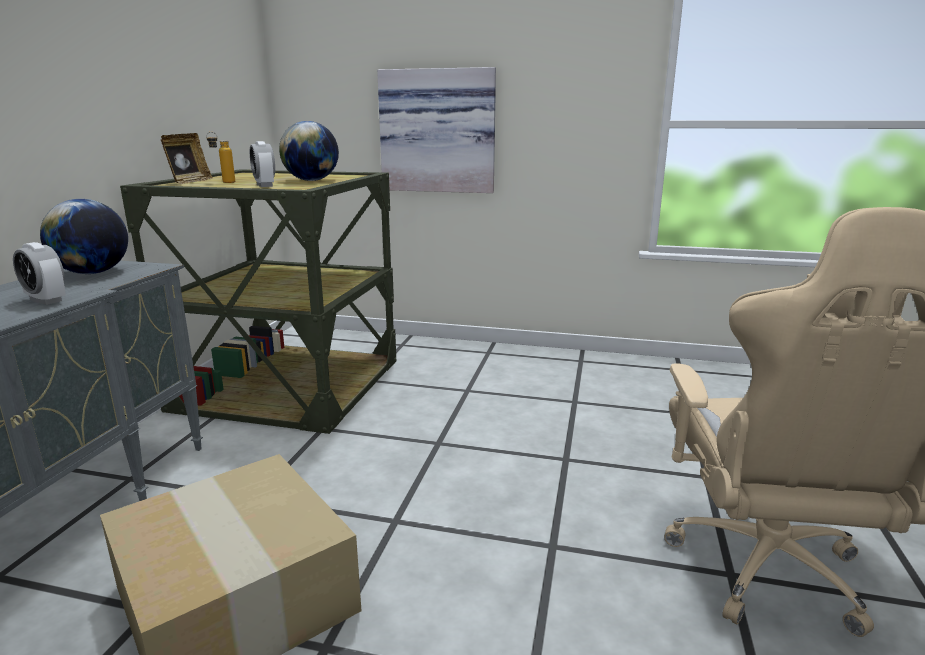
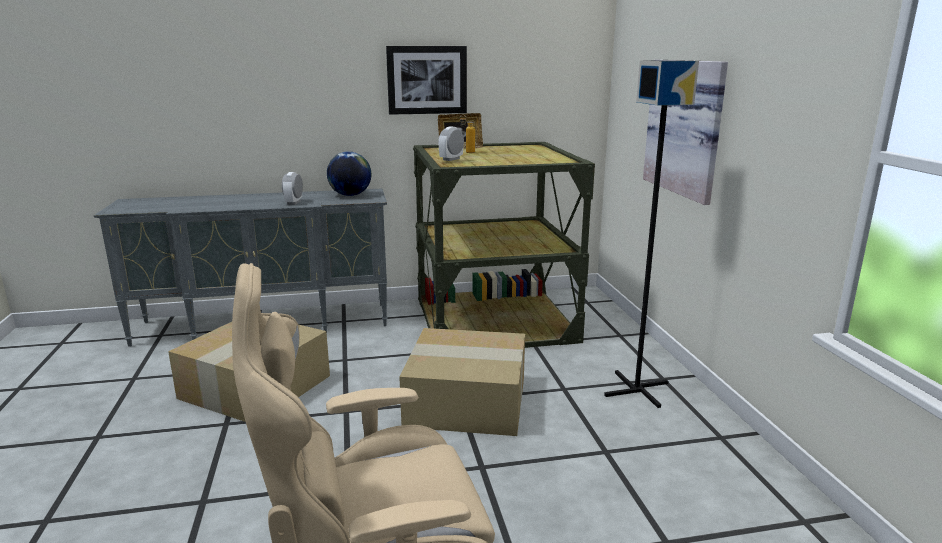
camera: 65 degrees right, 0 degrees up
globe [279,121,339,181] -> none
none -> picture [386,46,467,115]
none -> cardboard box [399,328,525,436]
none -> black floor lamp [604,60,699,408]

